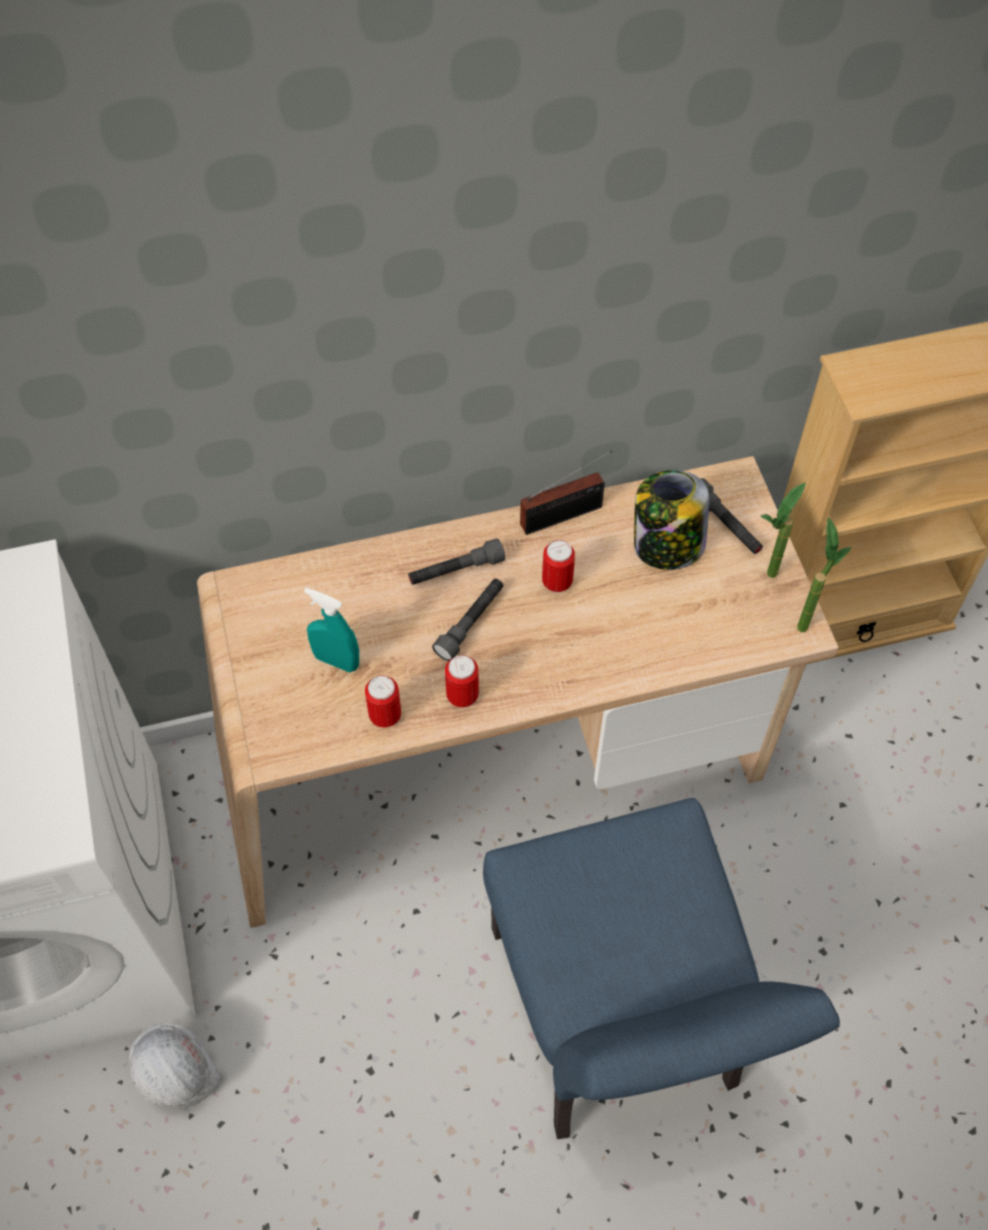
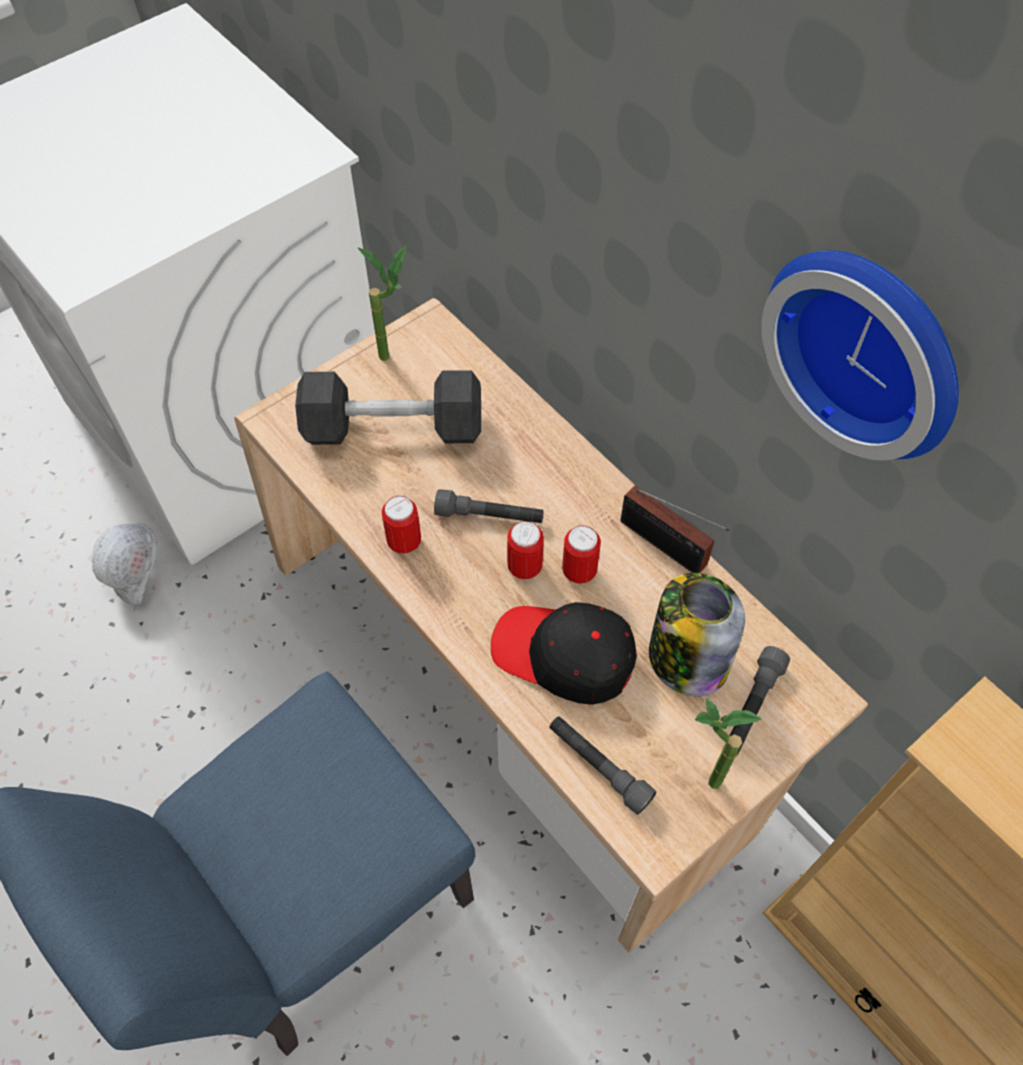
camera: 65 degrees right, 0 degrees up
turquoise spray bottle [304,587,359,672] -> black dumbbell [295,370,481,445]
can [365,675,401,728] -> can moved to [507,521,544,579]
grey flashlight [408,538,505,585] -> grey flashlight moved to [549,716,656,815]
potted plant [797,517,852,632] -> potted plant moved to [358,245,407,361]
none -> black cap [491,602,637,705]
none -> wall clock [761,250,959,460]

